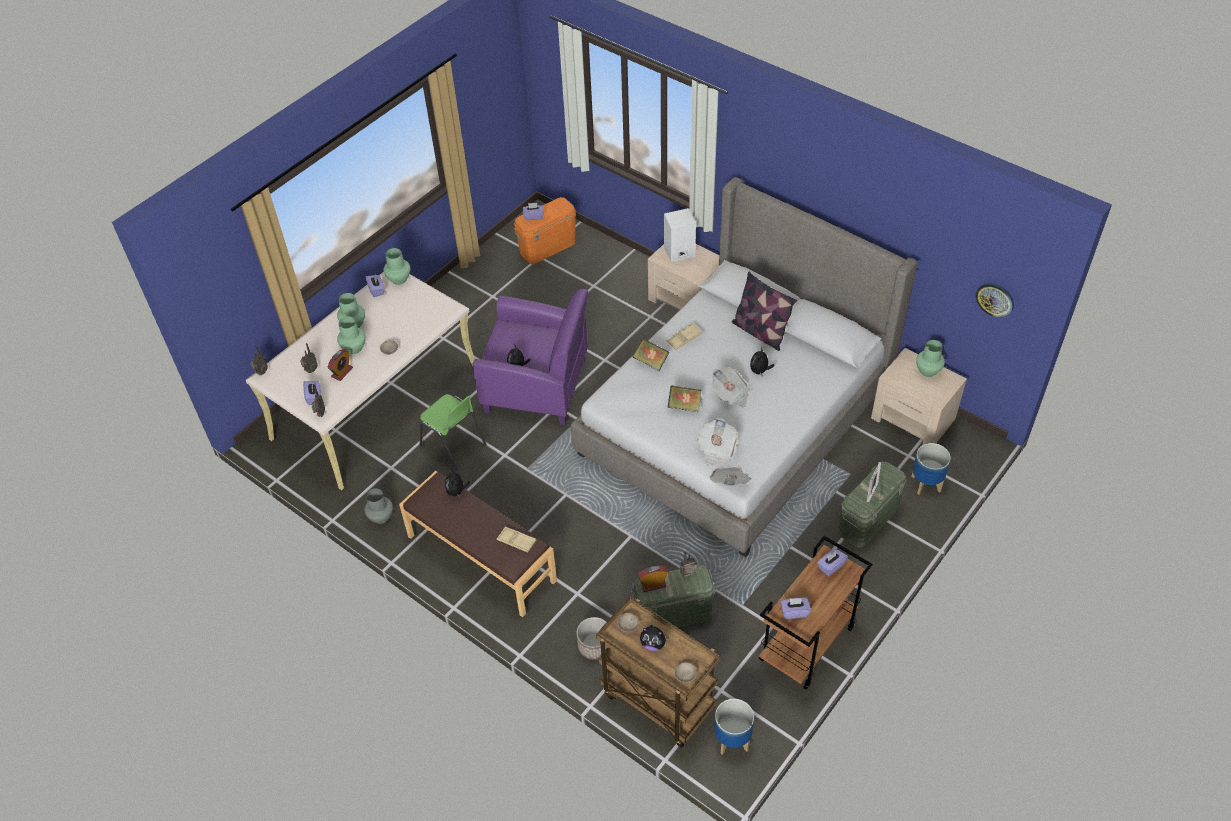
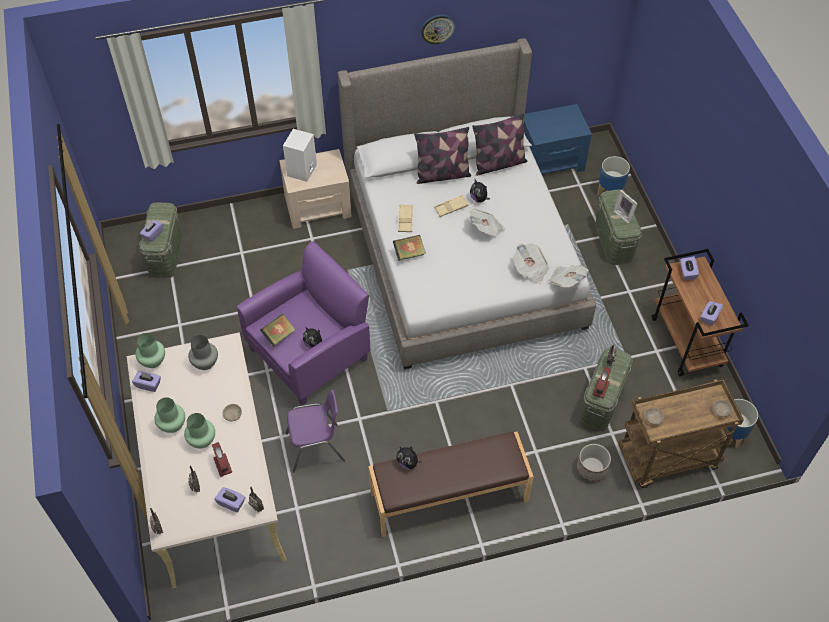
camera: 55 degrees left, 5 degrees up
grey vase [364,488,393,524] -> grey vase moved to [188,335,218,370]
green chair [420,394,487,470] -> purple chair [286,390,345,473]
beige tray [497,527,536,553] -> beige tray moved to [434,195,468,217]
orange storage box [514,197,576,264] -> green storage box [139,202,182,278]
plush toy [640,625,669,651] -> none
book [668,385,702,412] -> book moved to [260,314,296,347]
beige nightstand [871,348,967,445] -> blue nightstand [524,104,592,175]
green vase [916,340,945,377] -> none
wall clock [975,283,1014,318] -> wall clock moved to [421,15,455,44]
none -> pillow [472,113,527,176]

